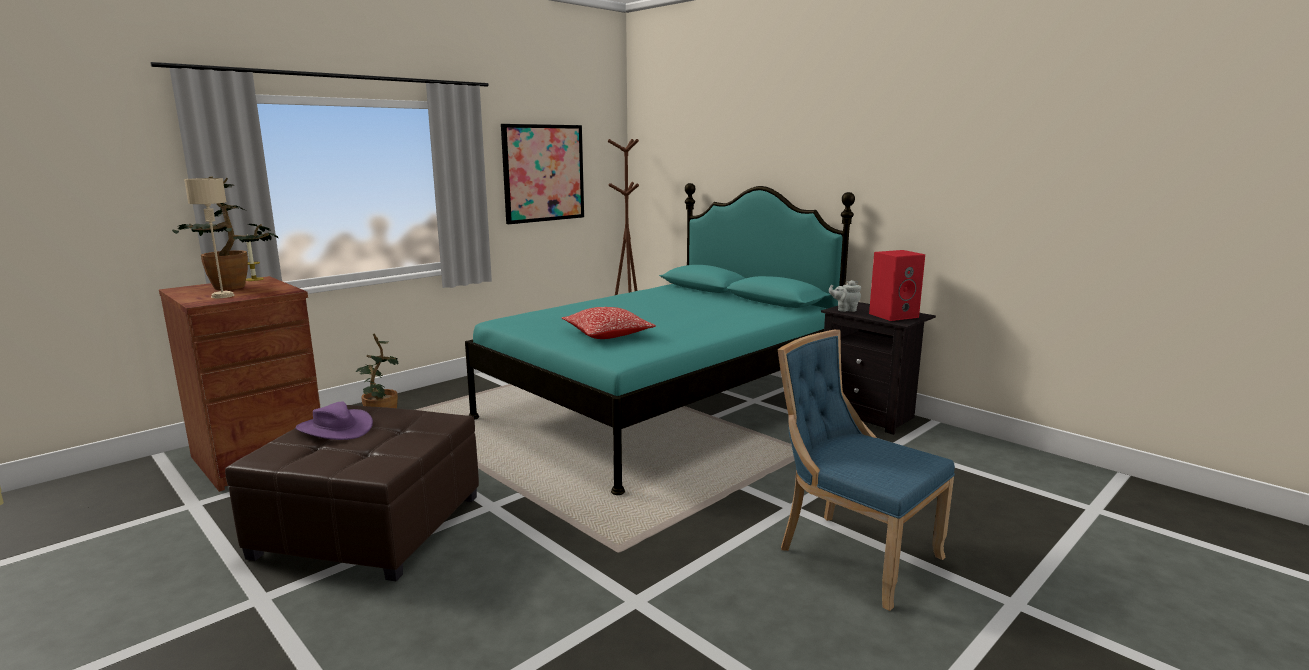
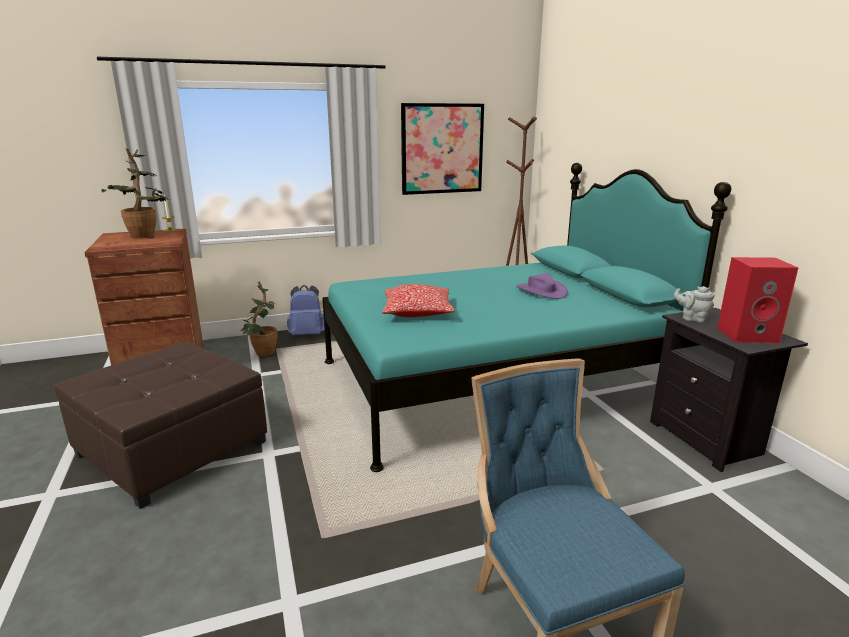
camera: 25 degrees right, 5 degrees up
beige table lamp [184,178,235,298] -> none
purple hat [296,402,373,440] -> purple hat moved to [516,273,568,299]
none -> blue backpack [287,285,325,335]

